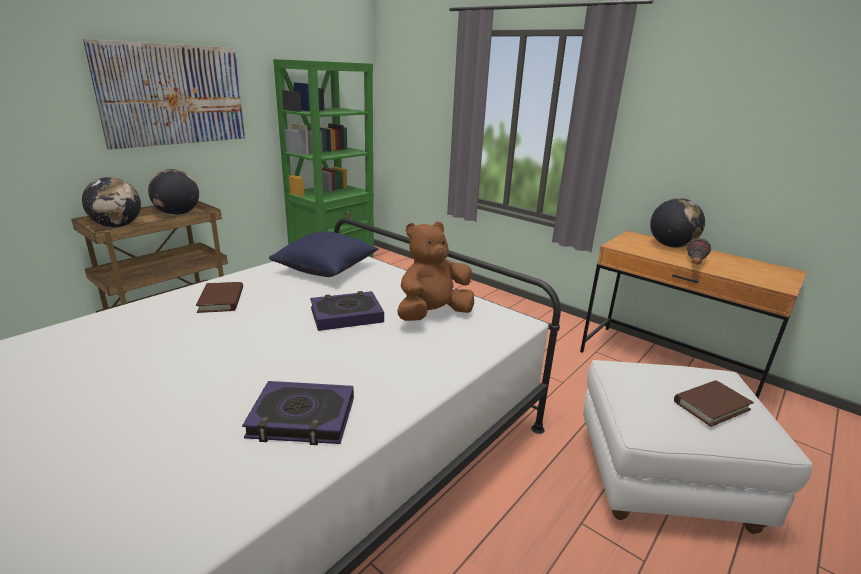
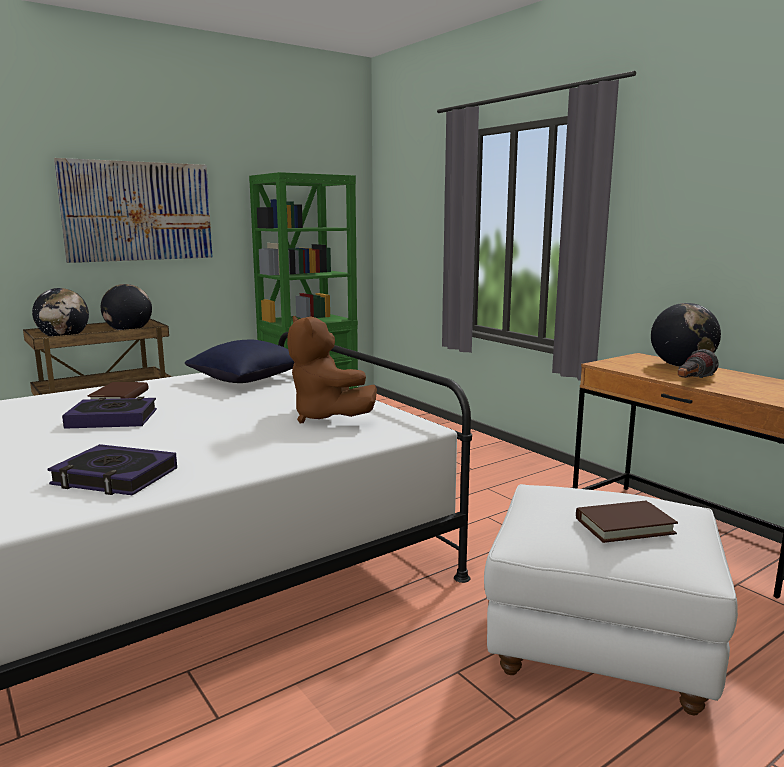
camera: 15 degrees right, 10 degrees down
book [310,291,384,331] -> book moved to [62,397,157,429]
brown plush toy [398,221,474,321] -> brown plush toy turned 105 degrees counterclockwise [287,316,377,423]

